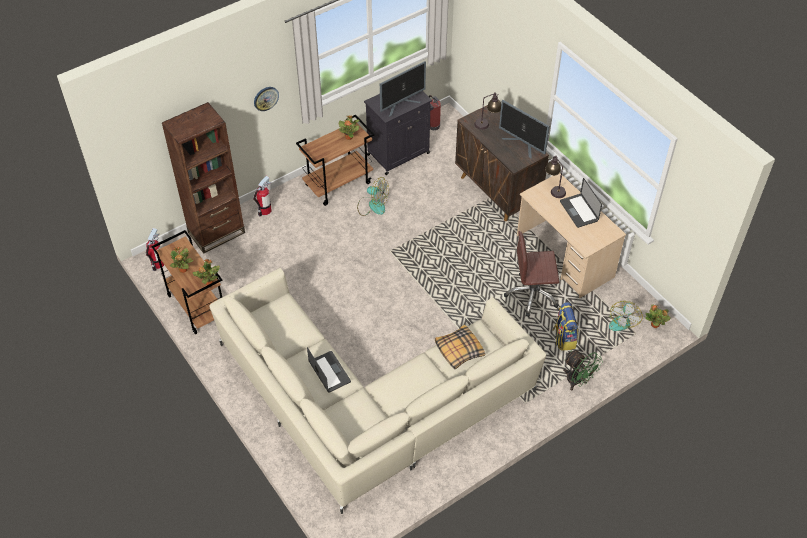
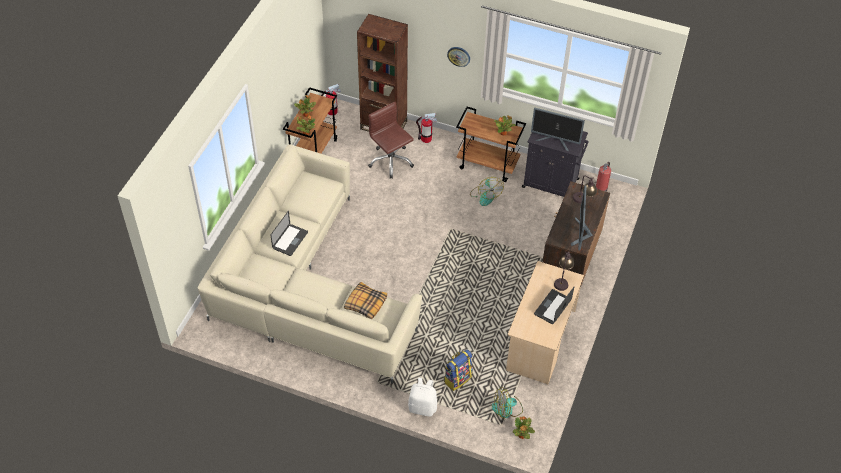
camera: 55 degrees right, 0 degrees up
brown office chair [504,231,559,317] -> brown office chair moved to [368,102,414,179]
green fan [563,350,603,390] -> white backpack [408,378,437,417]

